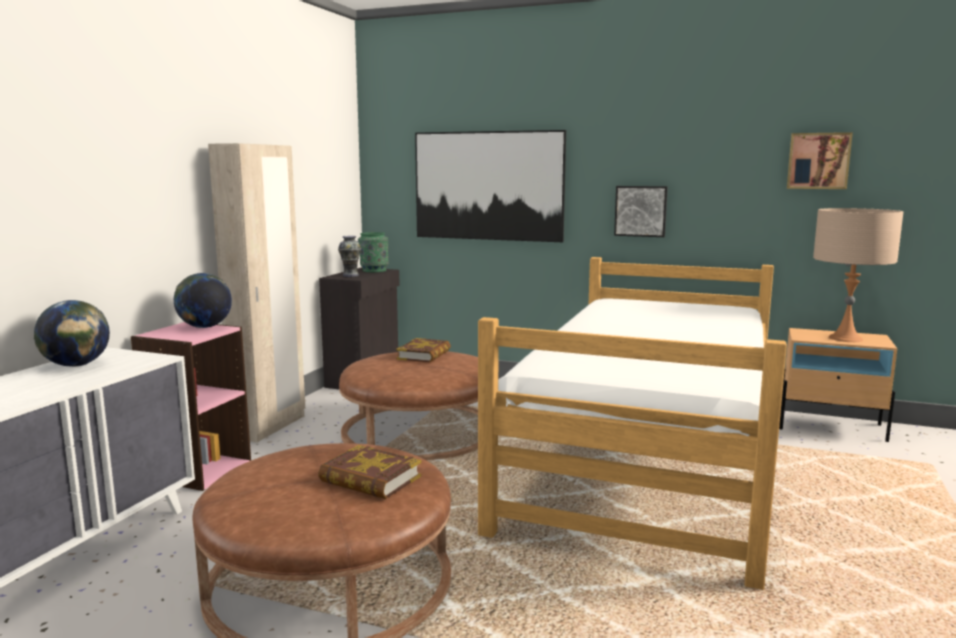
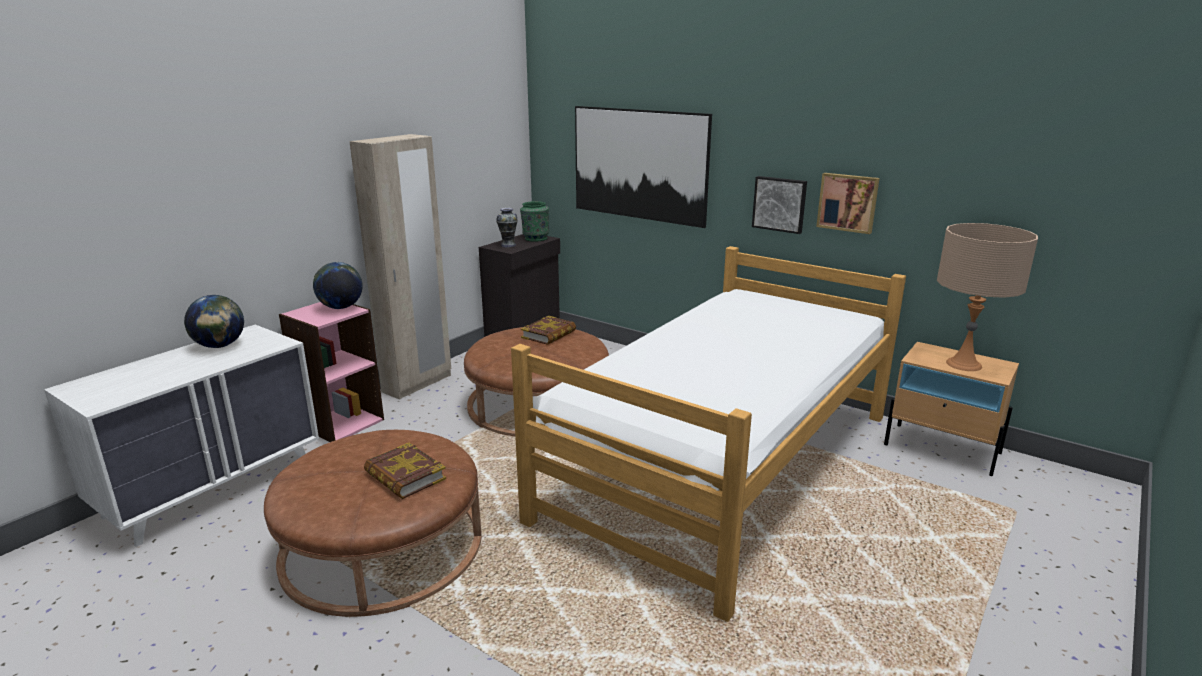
camera: 15 degrees right, 10 degrees up
picture [787,132,853,189] -> picture moved to [816,173,879,234]

